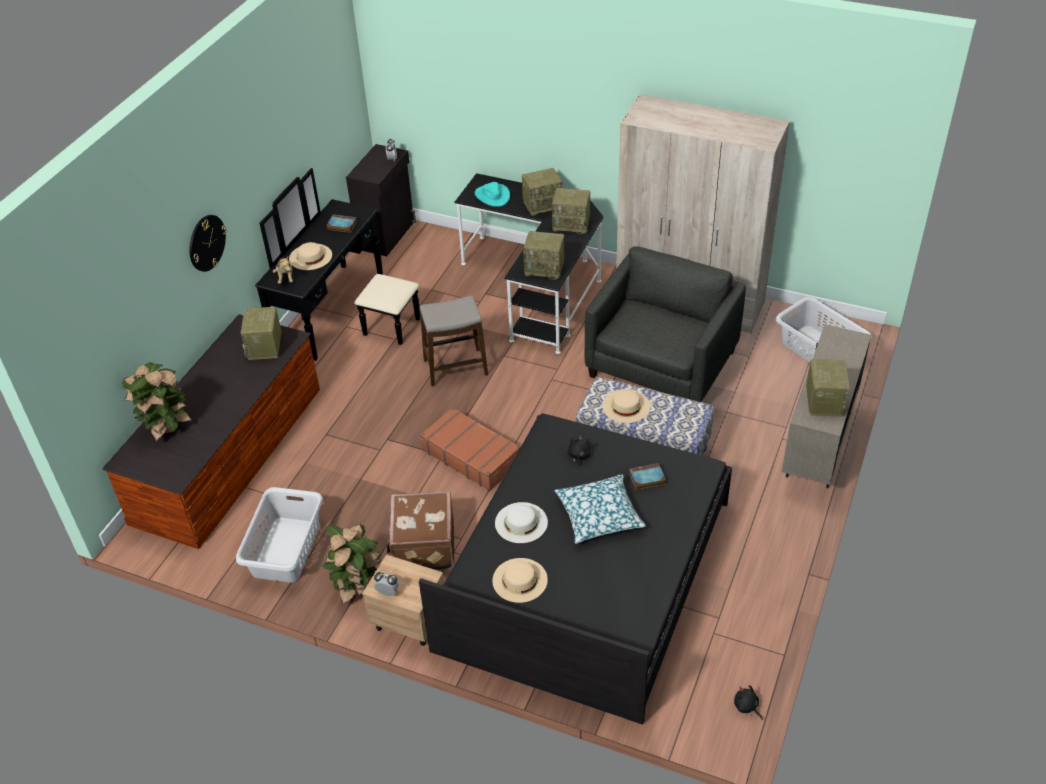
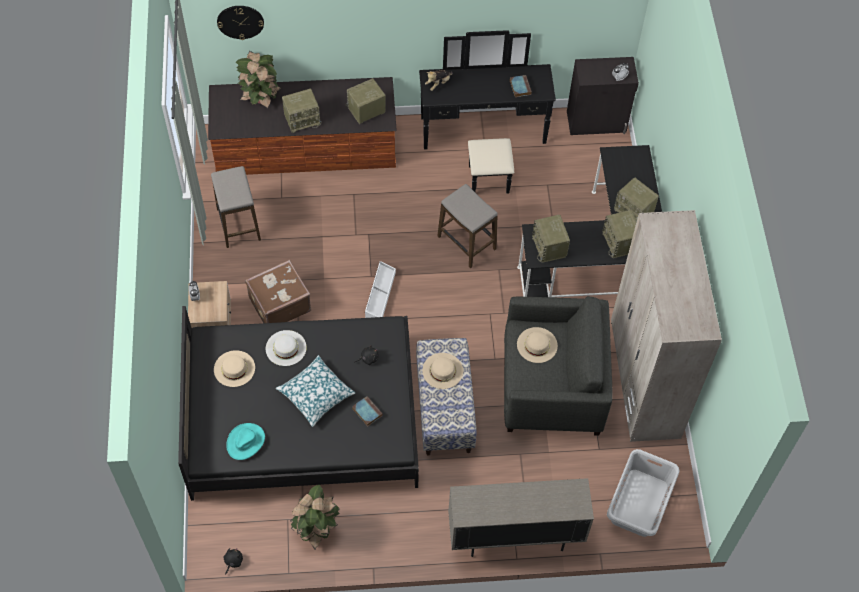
camera: 60 degrees right, 15 degrees up
wall clock [189,215,227,272] -> wall clock moved to [217,6,264,40]
grey laundry basket [236,487,323,583] -> stool [211,166,261,248]
beige hat [289,242,332,270] -> beige hat moved to [517,327,558,363]
potted plant [322,523,382,605] -> potted plant moved to [290,485,339,549]
brown suitcase [420,407,521,491] -> white storage box [365,261,396,318]
turquoise hat [475,182,510,207] -> turquoise hat moved to [226,423,265,460]
radio [806,359,850,417] -> radio moved to [282,89,322,133]

